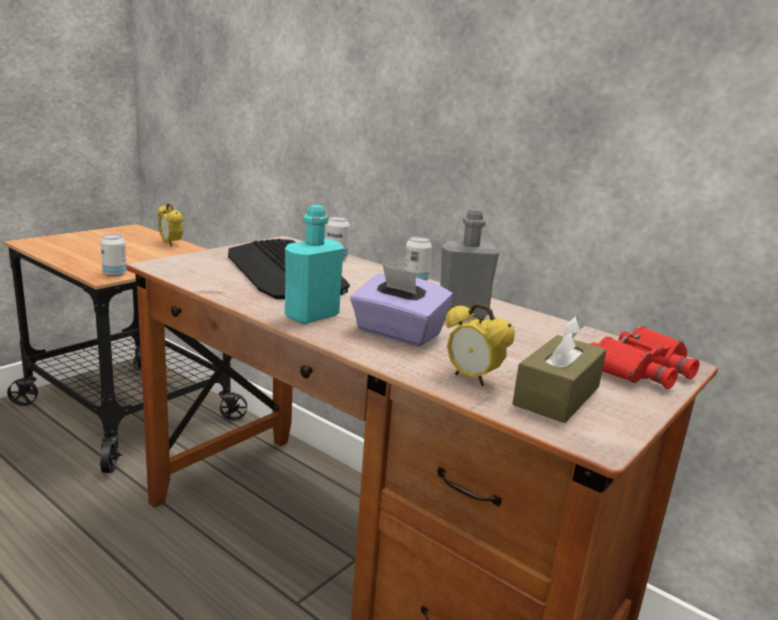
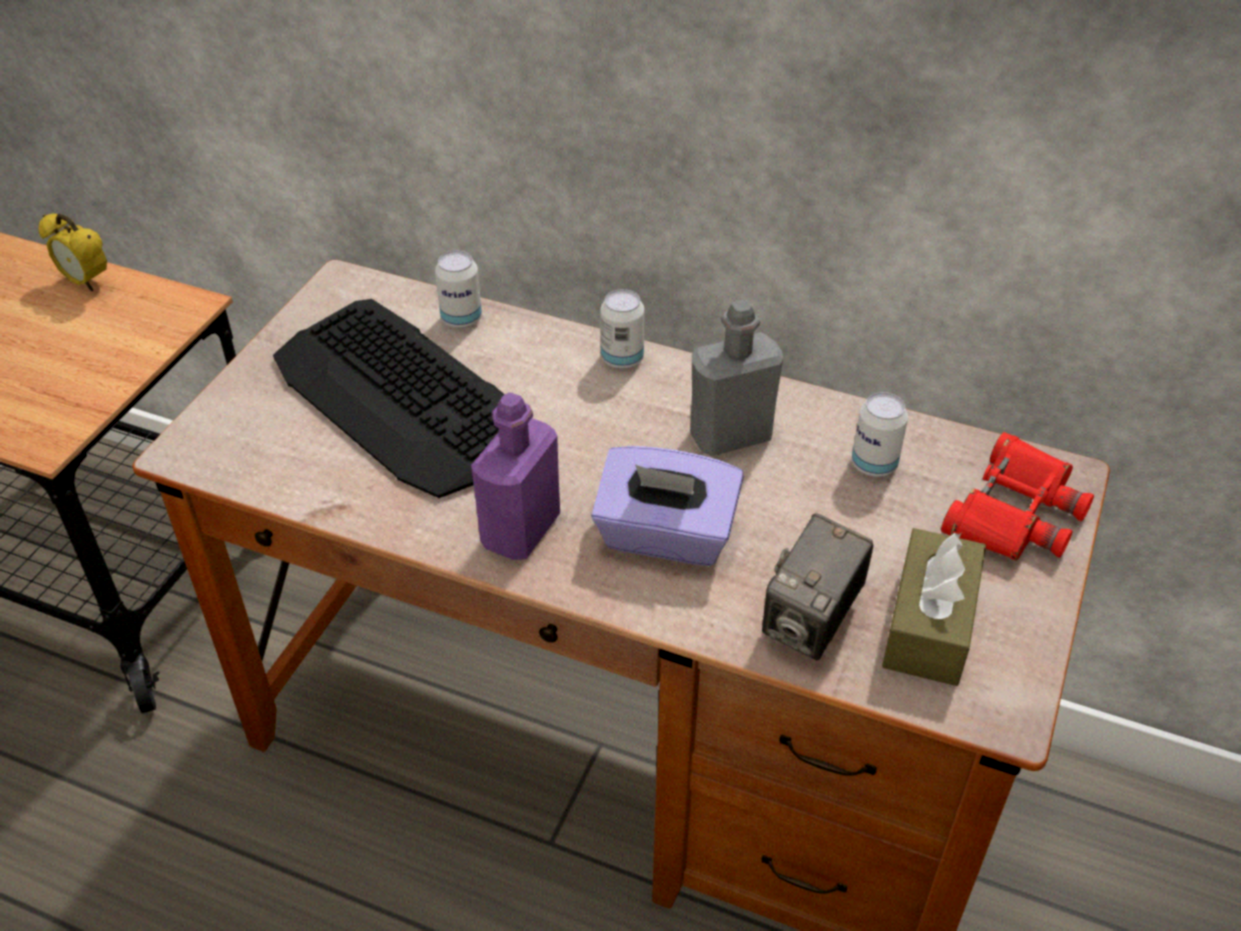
camera: 15 degrees left, 25 degrees up
can [101,234,127,277] -> can moved to [852,392,908,477]
turquoise bottle [285,205,344,324] -> purple bottle [471,392,560,560]
alarm clock [445,303,515,386] -> camera [762,513,873,660]

